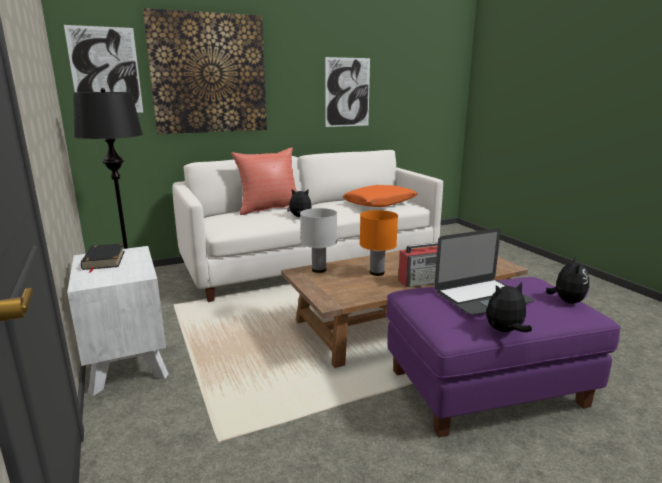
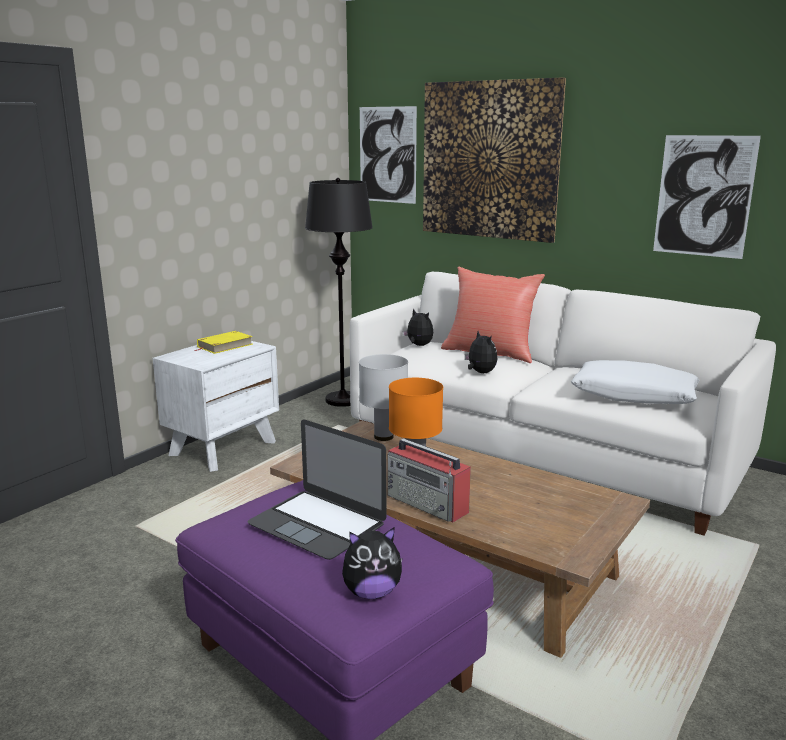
camera: 60 degrees right, 0 degrees up
black book [81,243,125,273] -> yellow book [194,331,253,354]
orange pillow [343,185,418,207] -> white pillow [571,360,700,404]
plush toy [486,282,532,332] -> plush toy moved to [402,308,433,346]

